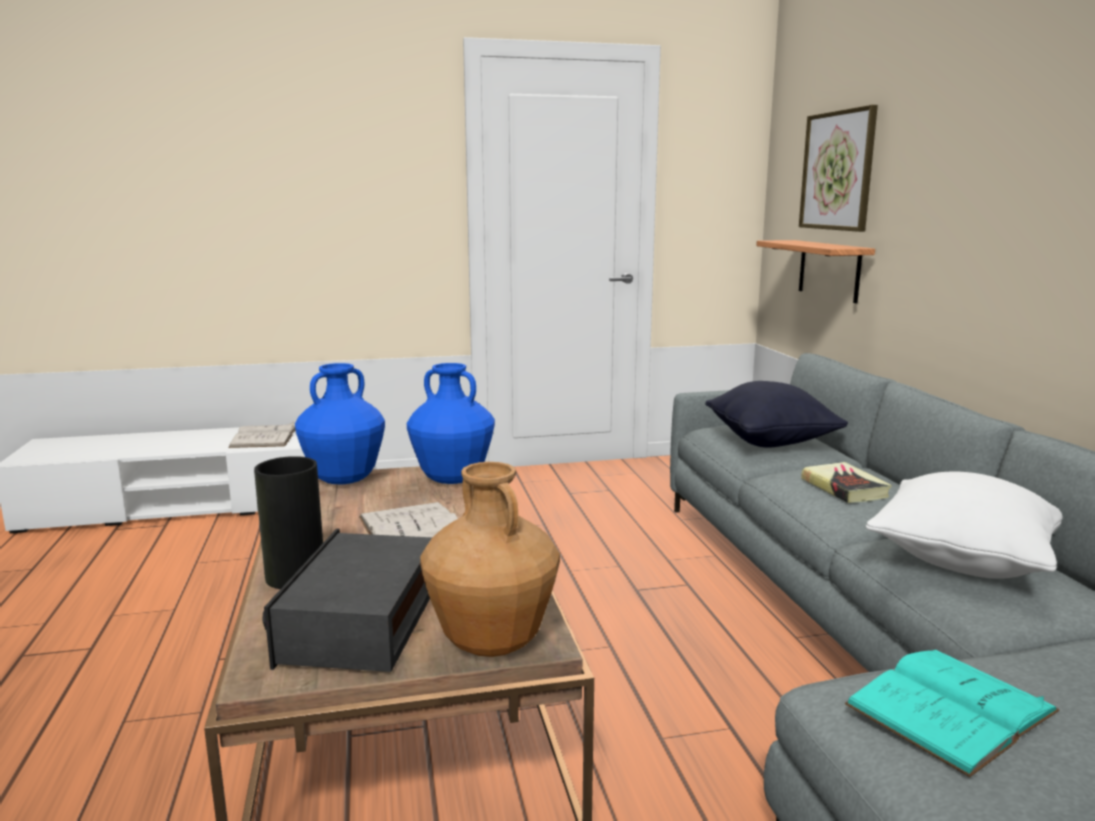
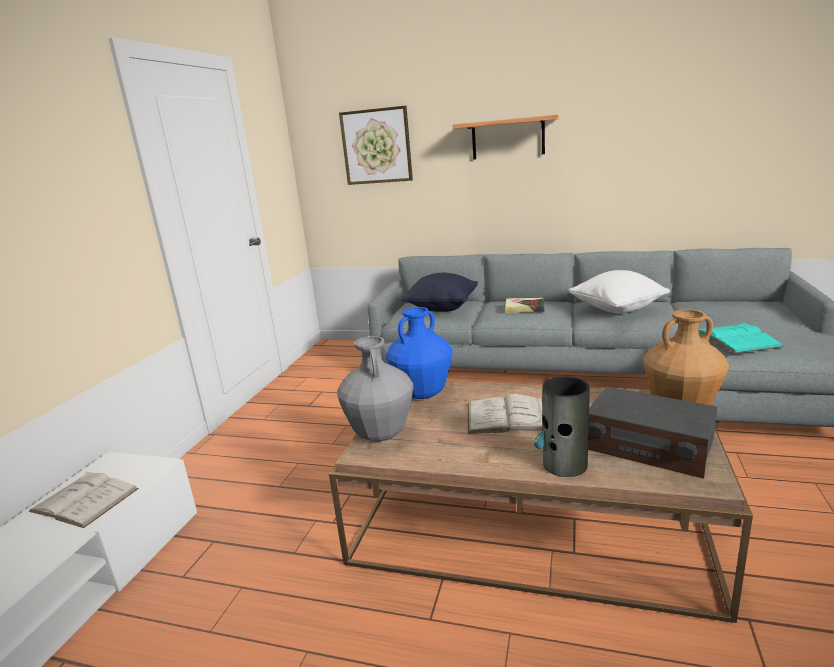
camera: 60 degrees left, 5 degrees up
blue vase [295,363,385,484] -> grey vase [337,336,413,441]
shelf [756,240,875,303] -> shelf moved to [453,115,559,160]

